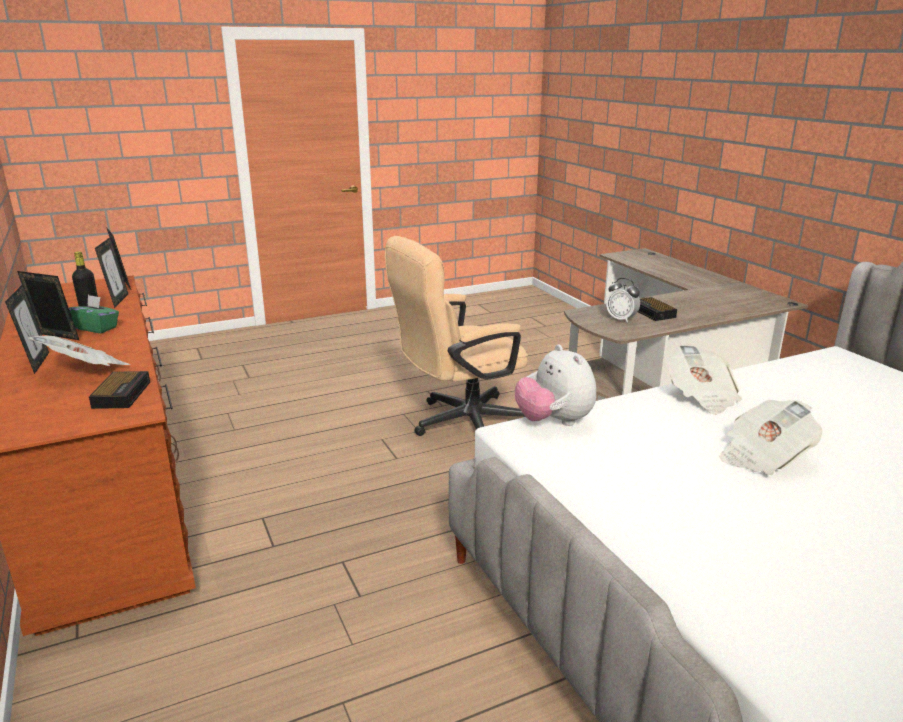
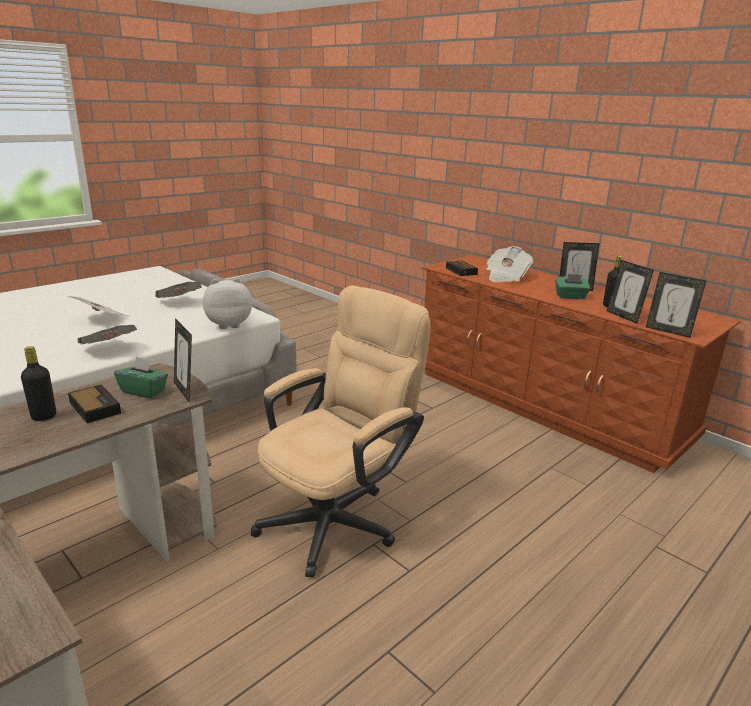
camera: 160 degrees right, 0 degrees up
picture frame [5,284,49,374] -> picture frame moved to [174,318,192,402]
plush toy [515,344,596,426] -> plush toy turned 60 degrees counterclockwise [203,278,252,329]
alarm clock [606,278,640,323] -> green tissue box [114,357,168,398]
none -> black bottle [21,346,56,421]
none -> newspaper [155,282,201,298]

